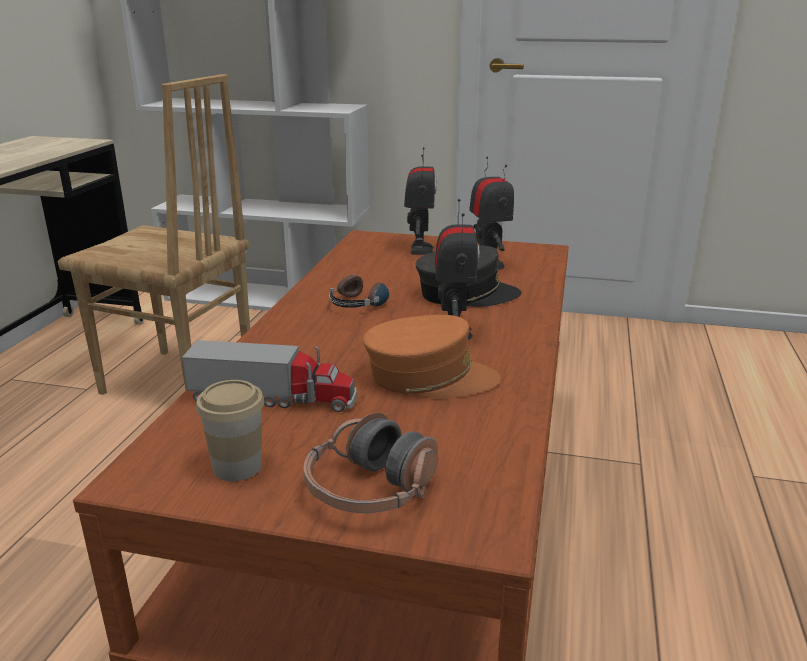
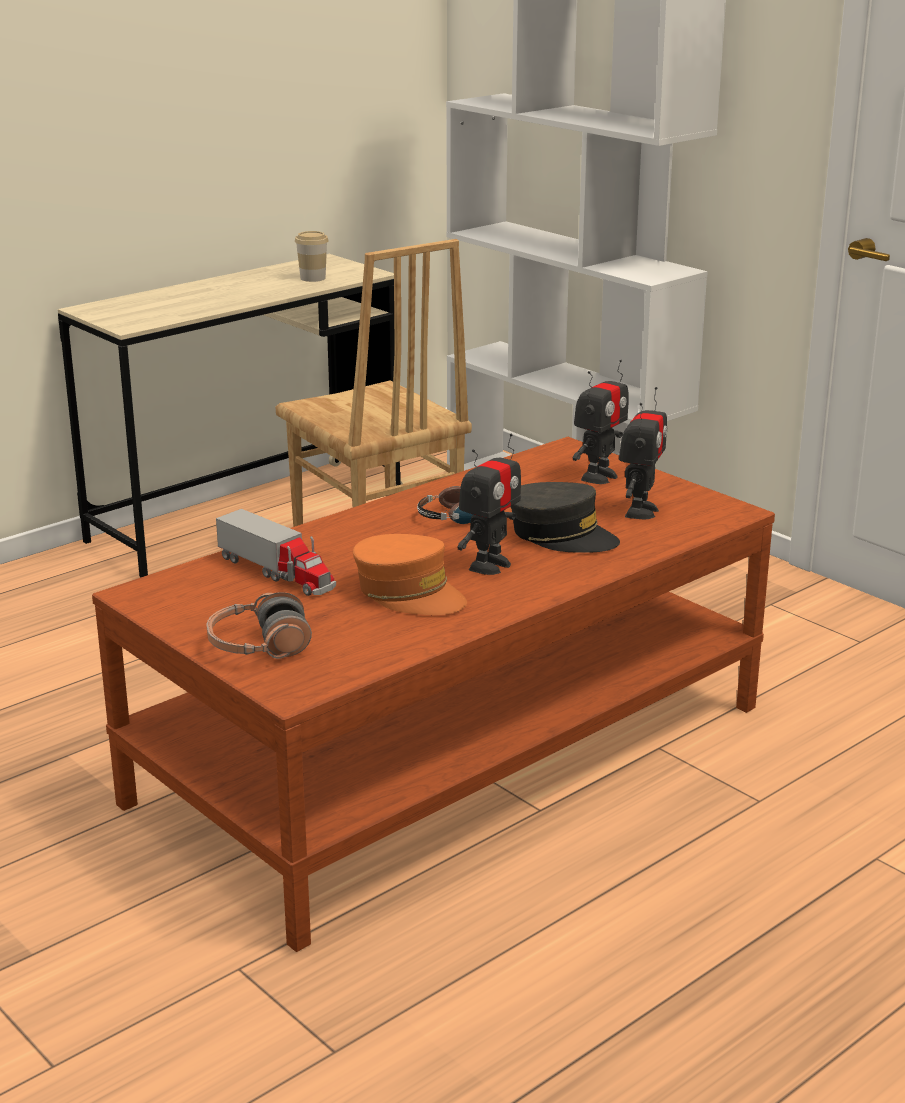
camera: 35 degrees right, 0 degrees up
cup [196,380,264,481] -> cup moved to [295,231,329,282]

